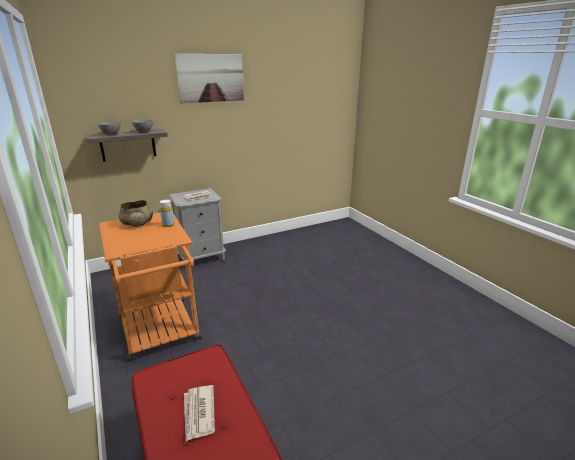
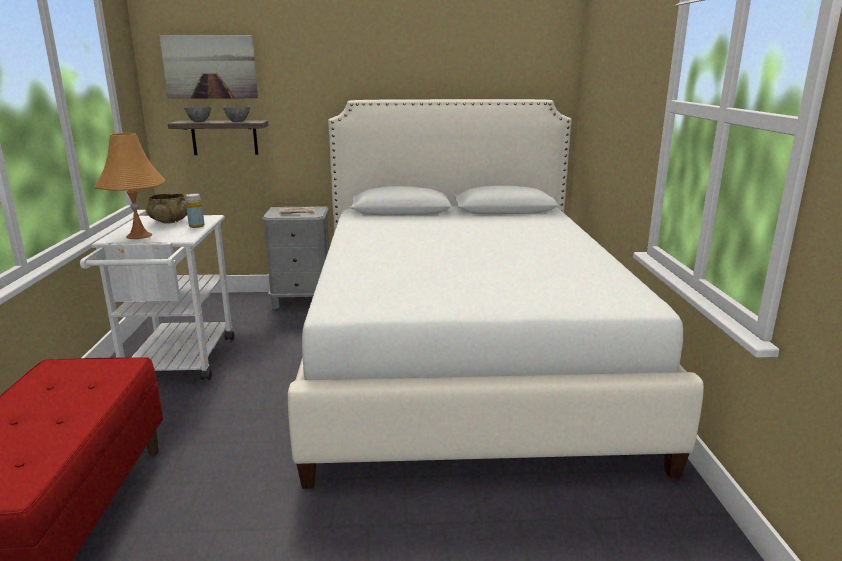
camera: 25 degrees right, 5 degrees down
orange cart [99,213,201,361] -> white cart [80,215,234,380]
picture [175,54,244,103] -> picture moved to [159,35,258,99]
newspaper [184,385,215,441] -> none
none -> orange table lamp [94,133,165,239]
none -> white bed [288,99,704,489]

